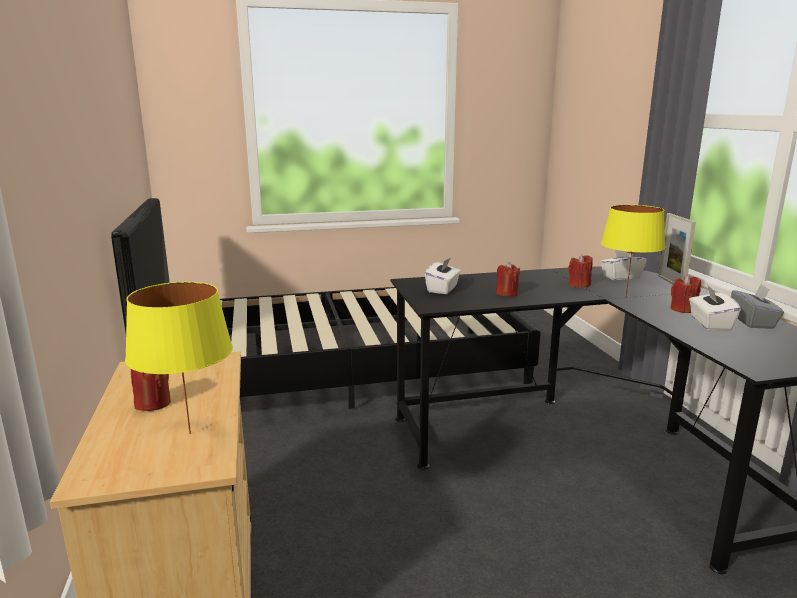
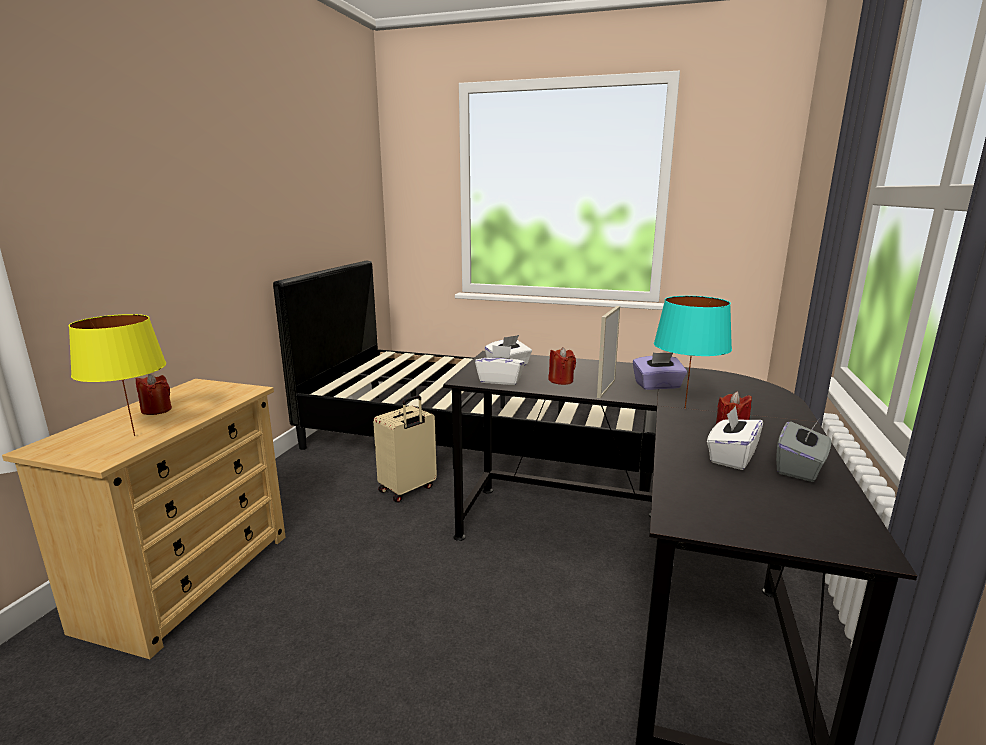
camera: 30 degrees right, 0 degrees up
red candle [568,254,593,288] -> purple tissue box [633,353,687,390]
white tissue box [600,250,647,280] -> white tissue box moved to [475,345,525,385]
yellow table lamp [601,205,665,298] -> turquoise table lamp [654,296,732,409]
picture frame [658,213,696,284] -> picture frame moved to [597,306,620,398]
none -> beige suitcase [373,395,437,503]

